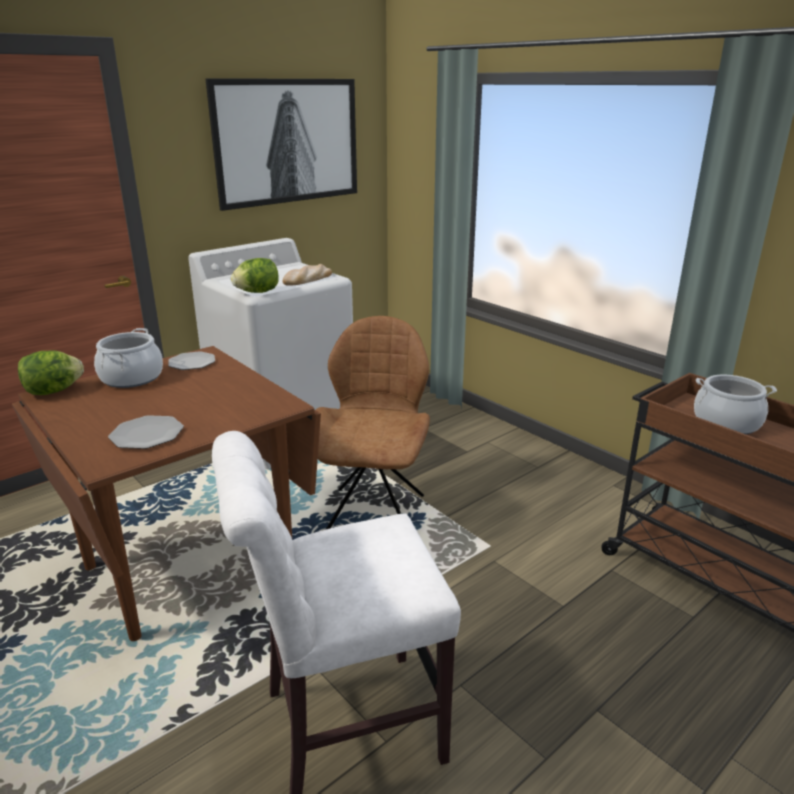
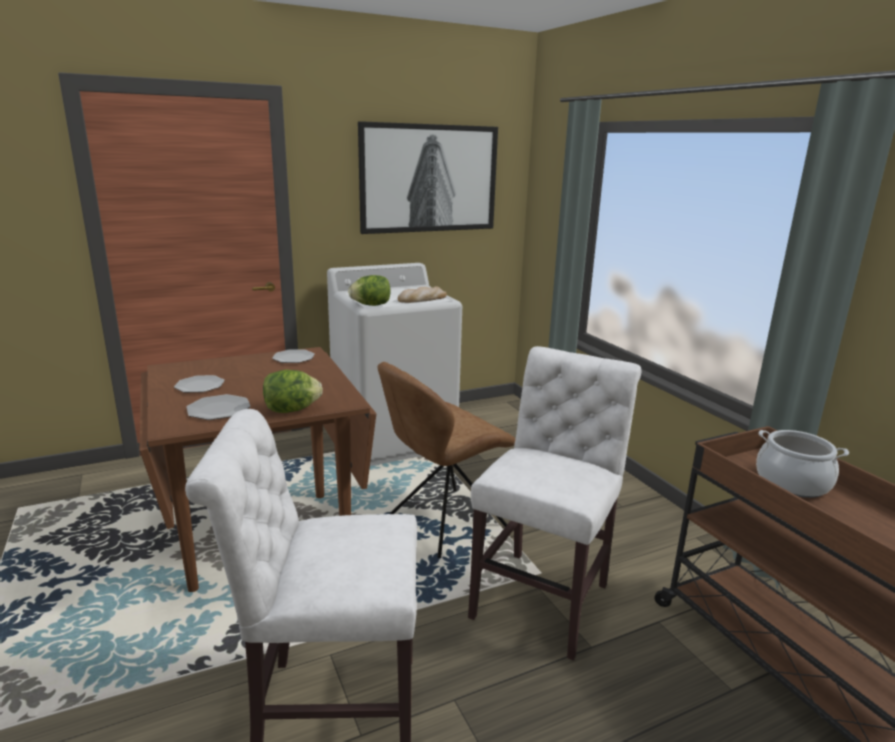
camera: 15 degrees right, 5 degrees down
lettuce [18,350,84,395] -> lettuce moved to [263,370,323,413]
cooking pot [94,328,163,388] -> none
brown chair [316,316,430,530] -> brown chair turned 150 degrees counterclockwise [378,362,515,558]
none -> plate [174,375,225,393]
none -> white chair [468,346,642,661]

